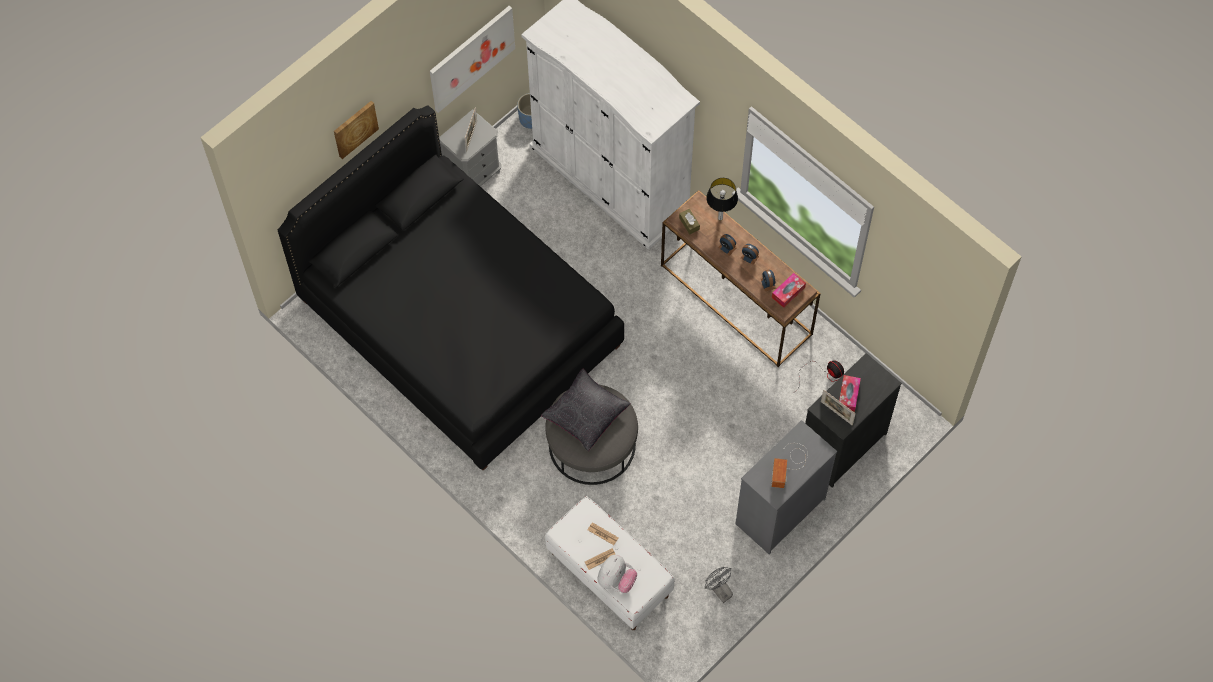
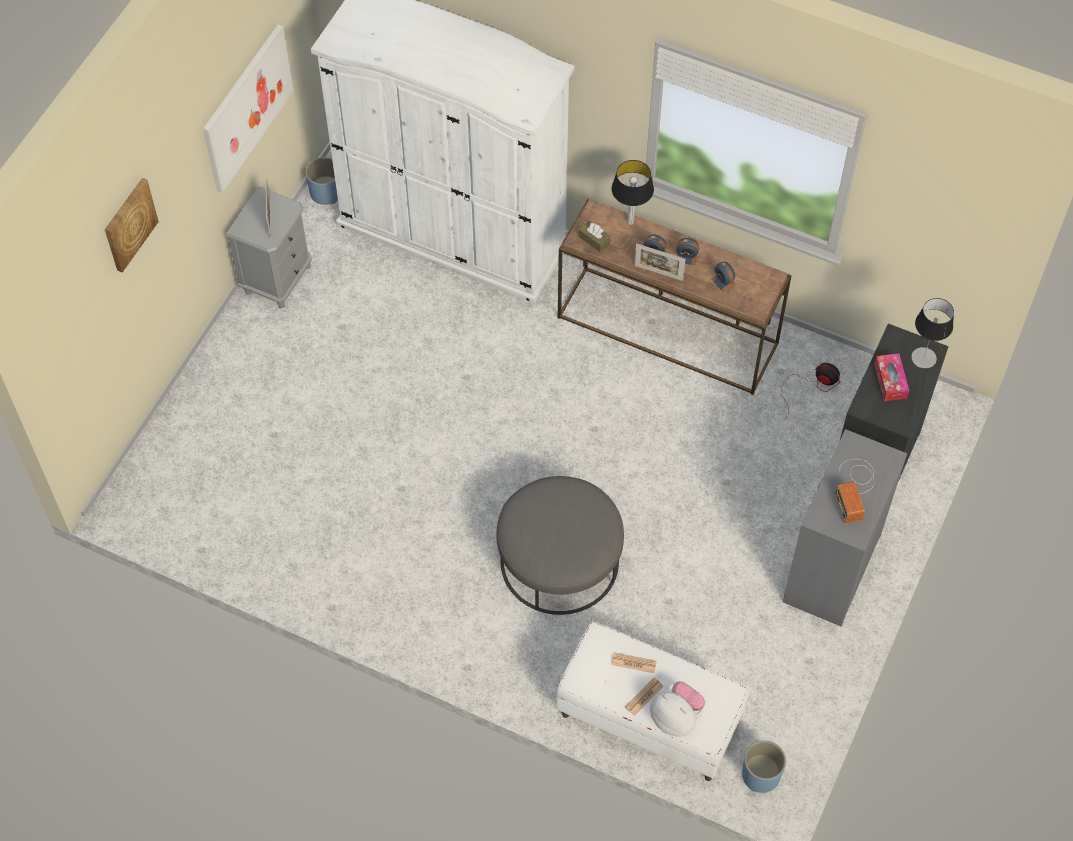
camera: 20 degrees left, 5 degrees down
black bed [278,105,624,471] -> none
black pillow [541,369,630,451] -> none
plush toy [597,555,637,593] -> plush toy turned 60 degrees counterclockwise [650,682,705,737]
grey fan [705,567,733,603] -> none
tissue box [772,273,806,308] -> none
picture frame [821,389,856,426] -> picture frame moved to [634,243,685,281]
none -> blue planter [742,740,786,793]
none -> table lamp [911,298,954,369]

